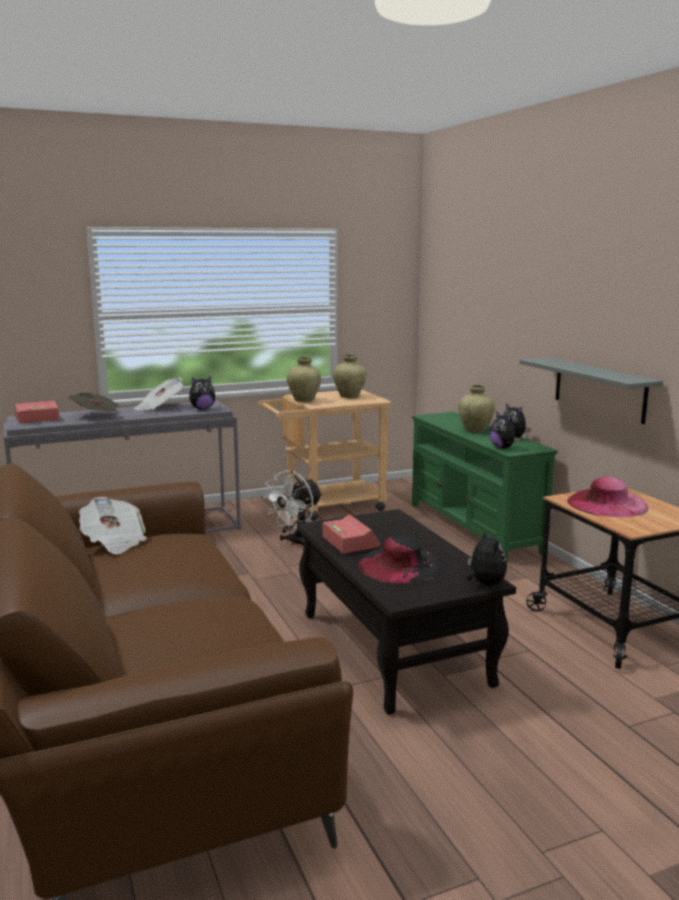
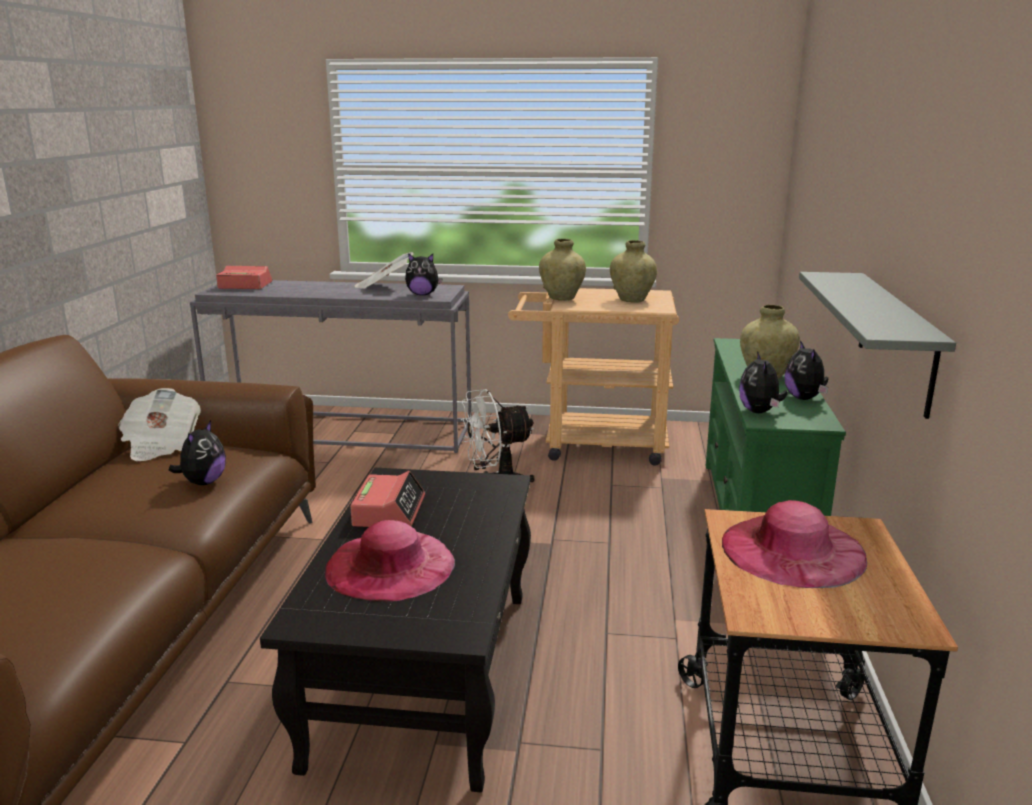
camera: 30 degrees right, 5 degrees up
newspaper [68,393,120,412] -> none
black hat [359,535,443,584] -> pink hat [325,520,455,602]
plush toy [466,530,507,586] -> plush toy moved to [169,420,226,485]

